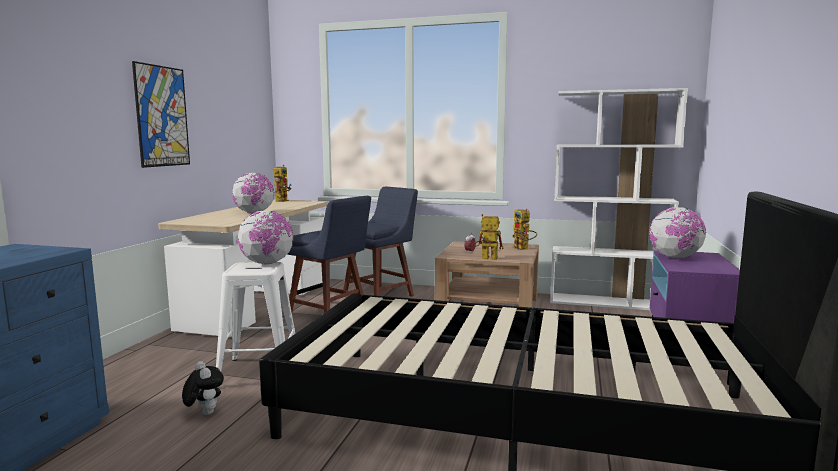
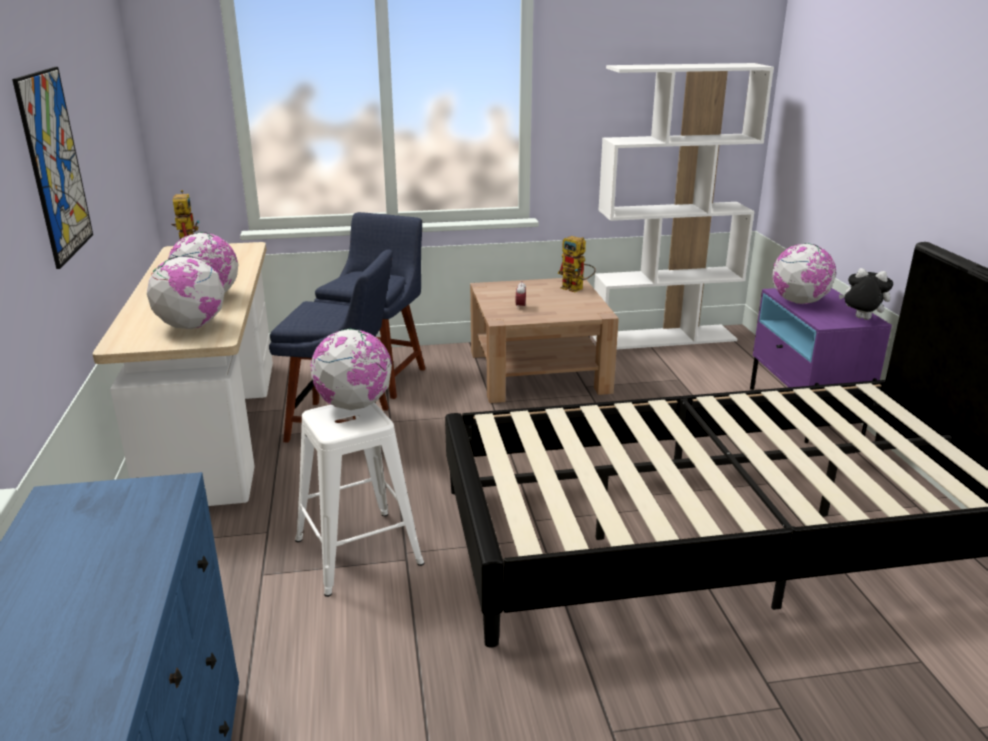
camera: 25 degrees left, 15 degrees up
plush toy [182,361,224,415] -> plush toy moved to [839,268,893,320]
toy robot [473,214,504,260] -> none
none -> globe [147,256,225,329]

